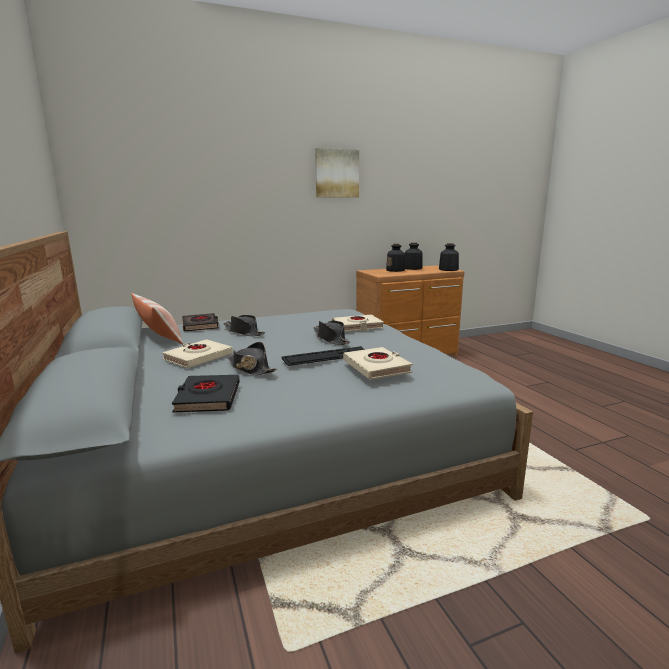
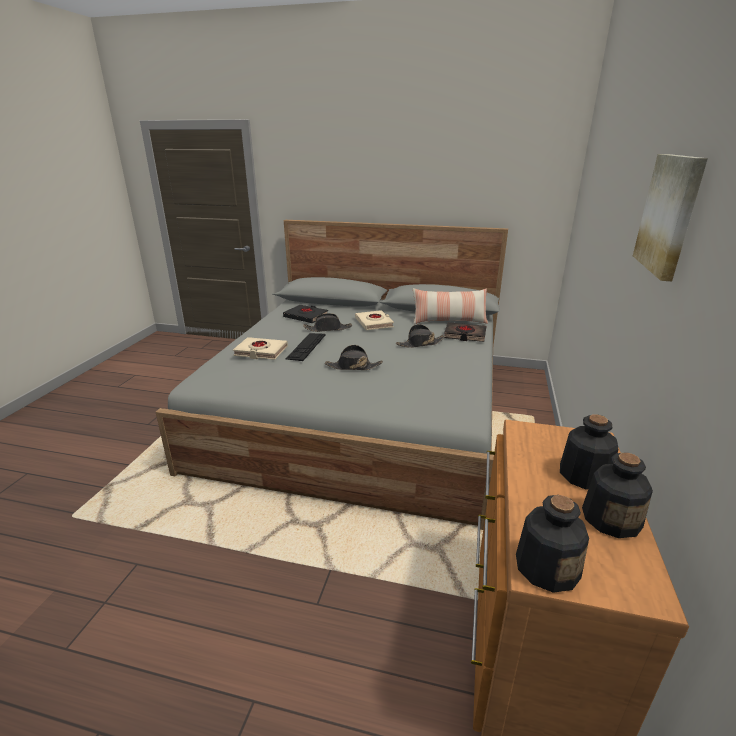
camera: 125 degrees right, 10 degrees up
beige book [332,315,384,332] -> none

